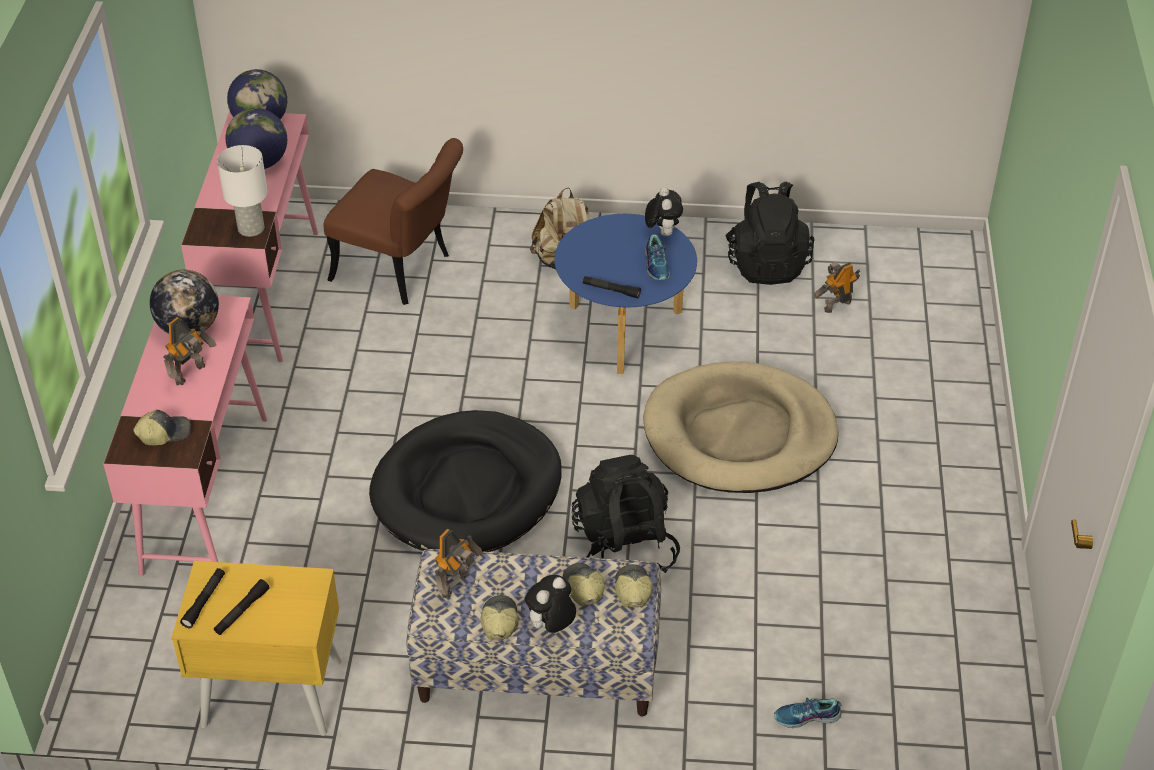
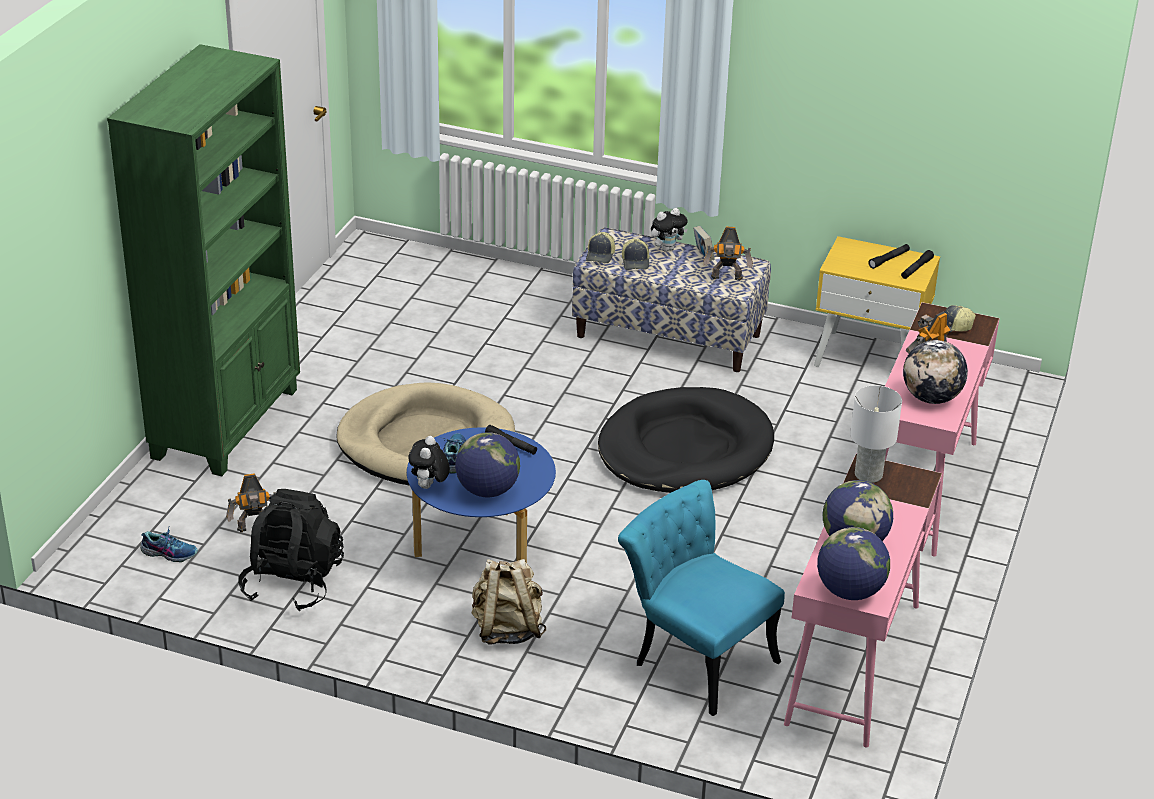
camera: 165 degrees left, 10 degrees down
brown chair [324,138,463,305] -> turquoise chair [618,480,785,716]
toy robot [434,529,483,598] -> toy robot turned 135 degrees counterclockwise [703,227,753,281]
cap [481,595,519,639] -> book [693,226,715,261]
black backpack [572,455,680,573] -> none
shoe [774,698,842,728] -> shoe moved to [140,528,198,562]
none -> green bookcase [107,44,300,477]
none -> globe [455,432,520,497]

